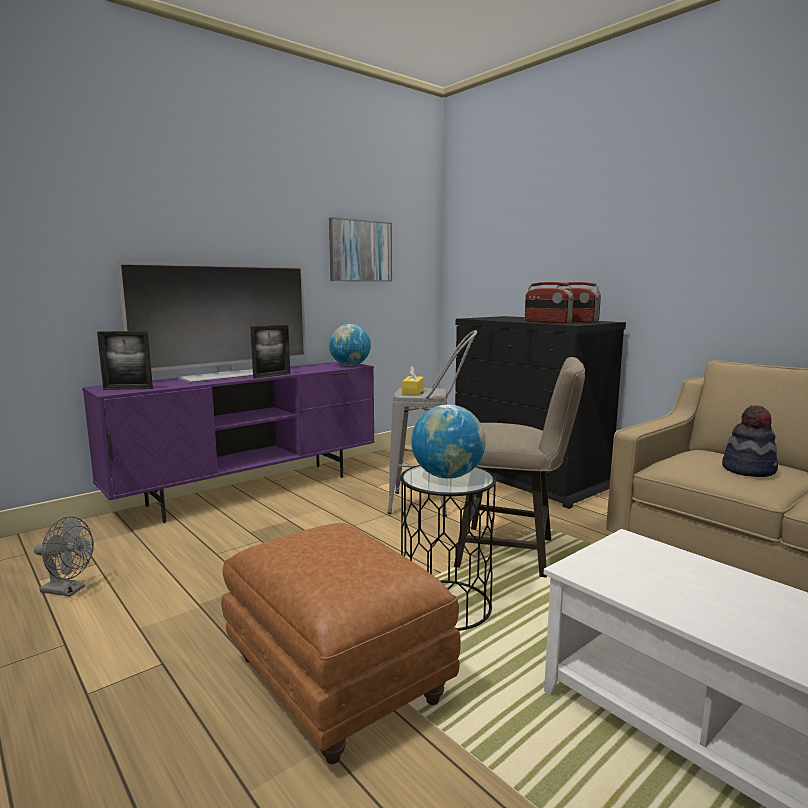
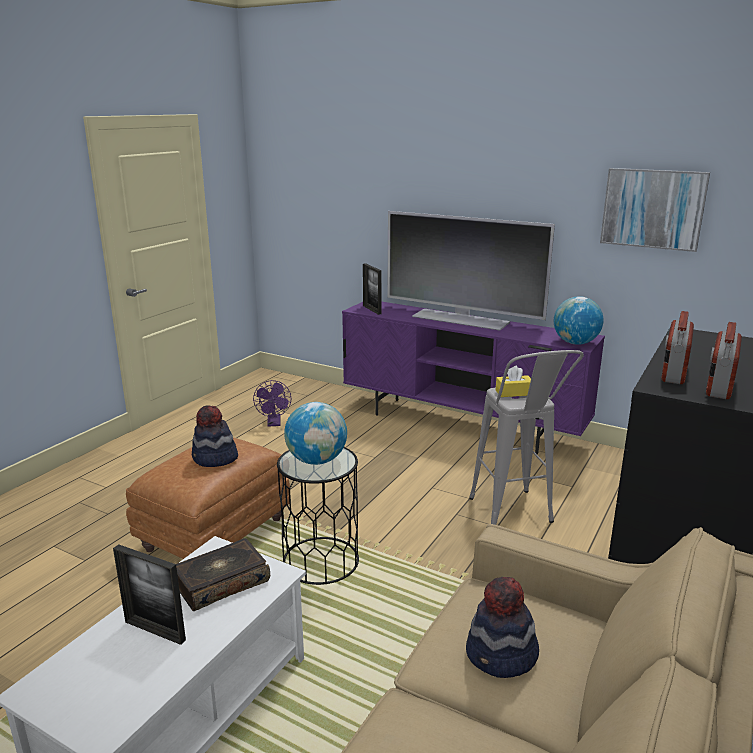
camera: 70 degrees right, 10 degrees up
grey fan [34,516,94,597] -> purple fan [253,380,291,427]
picture frame [250,325,290,379] -> picture frame moved to [113,544,186,645]
beige stool [454,357,585,578] -> none
none -> book [176,538,270,611]
none -> hat [192,405,238,467]

